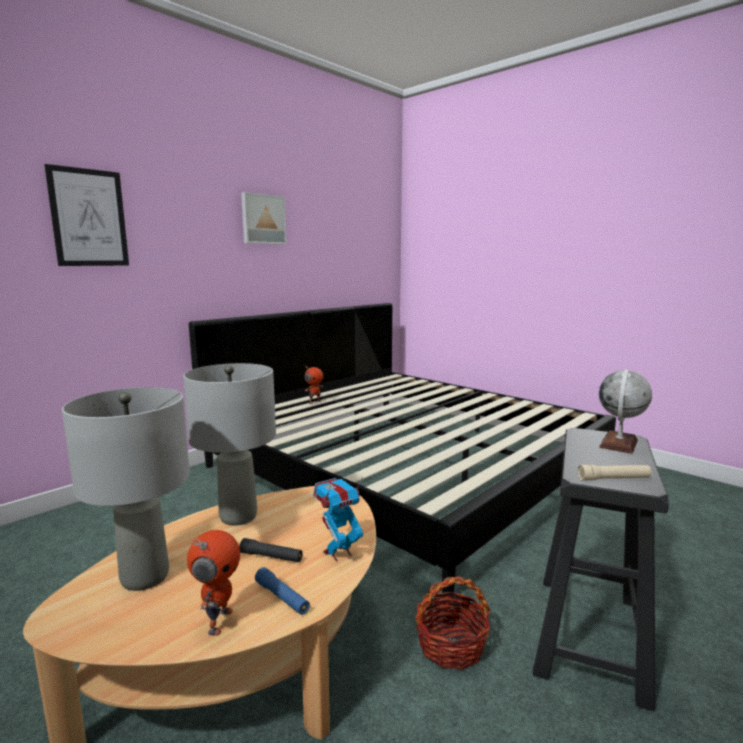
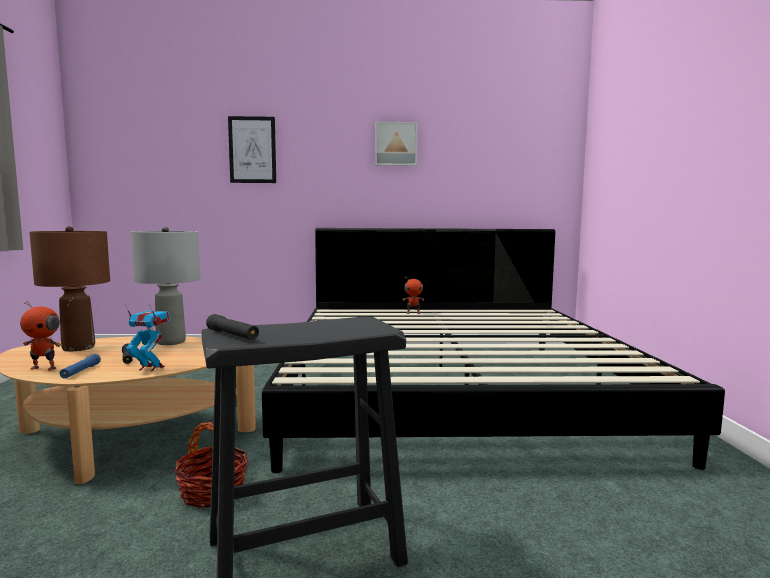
camera: 45 degrees right, 5 degrees down
grey table lamp [62,387,190,591] -> brown table lamp [29,226,110,351]
toy robot [187,530,240,636] -> toy robot turned 45 degrees clockwise [20,301,62,370]
beige flashlight [578,465,652,481] -> black flashlight [206,314,259,340]
globe [599,370,652,454] -> none

